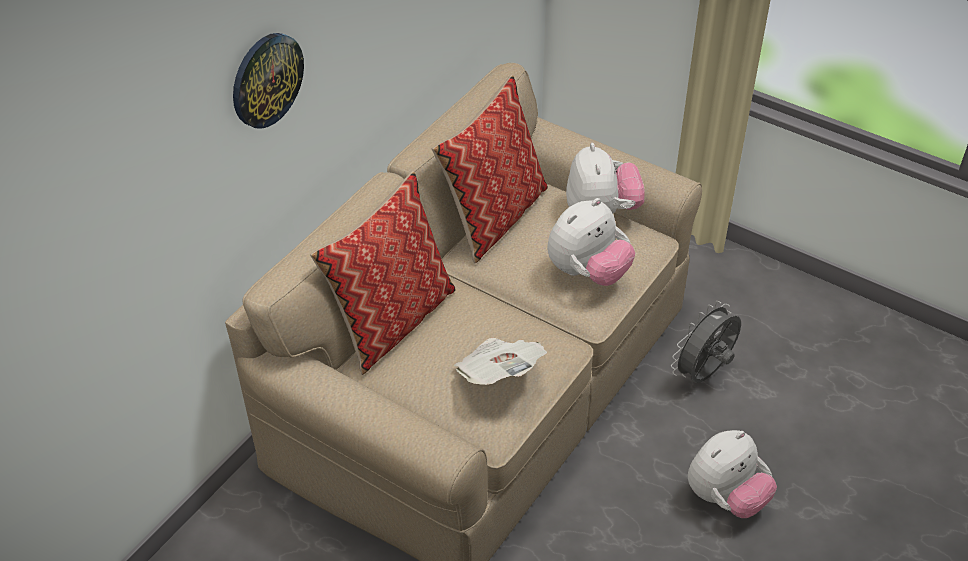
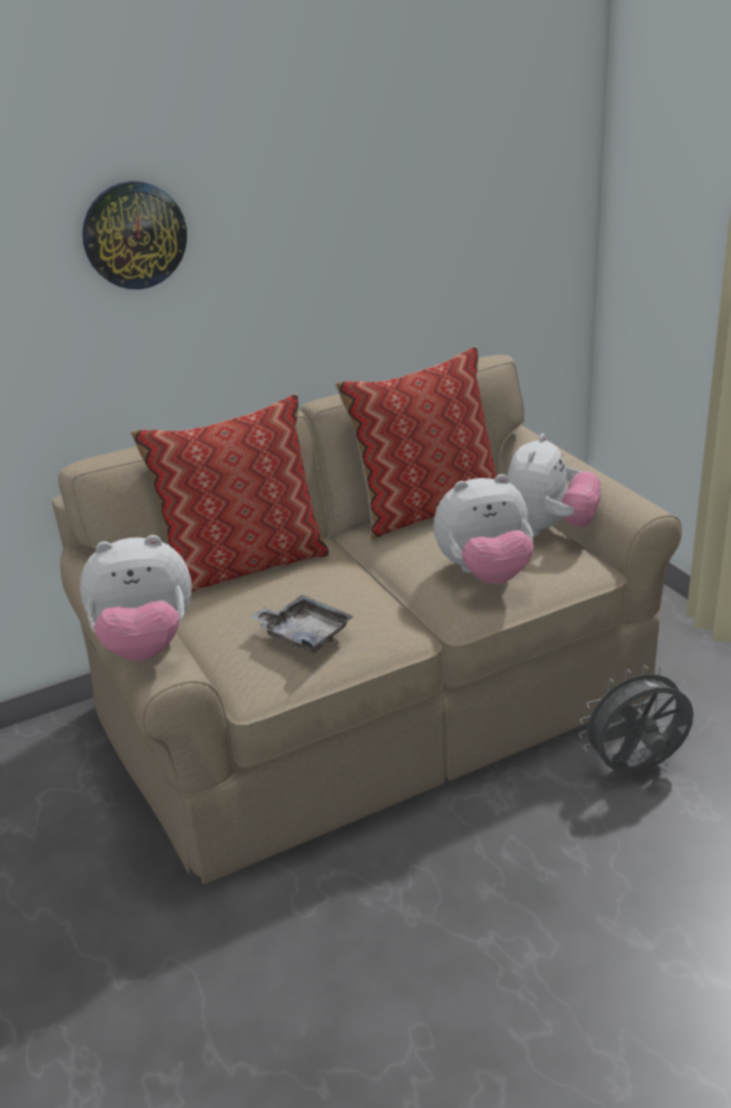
camera: 30 degrees right, 15 degrees down
newspaper [454,338,547,385] -> grey tray [250,595,354,653]
plush toy [688,430,777,518] -> plush toy moved to [80,535,192,661]

